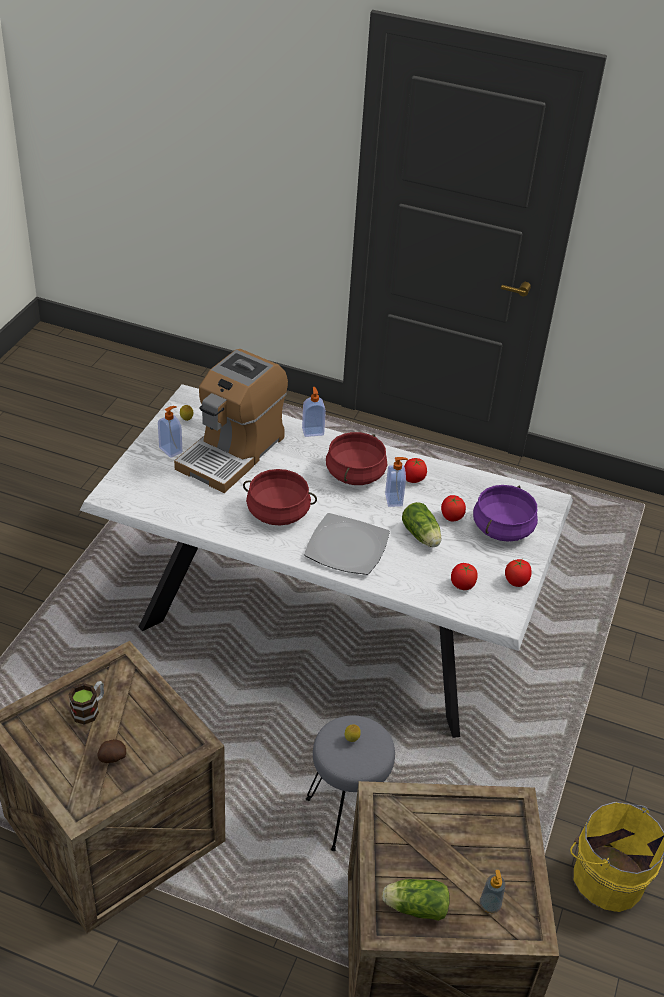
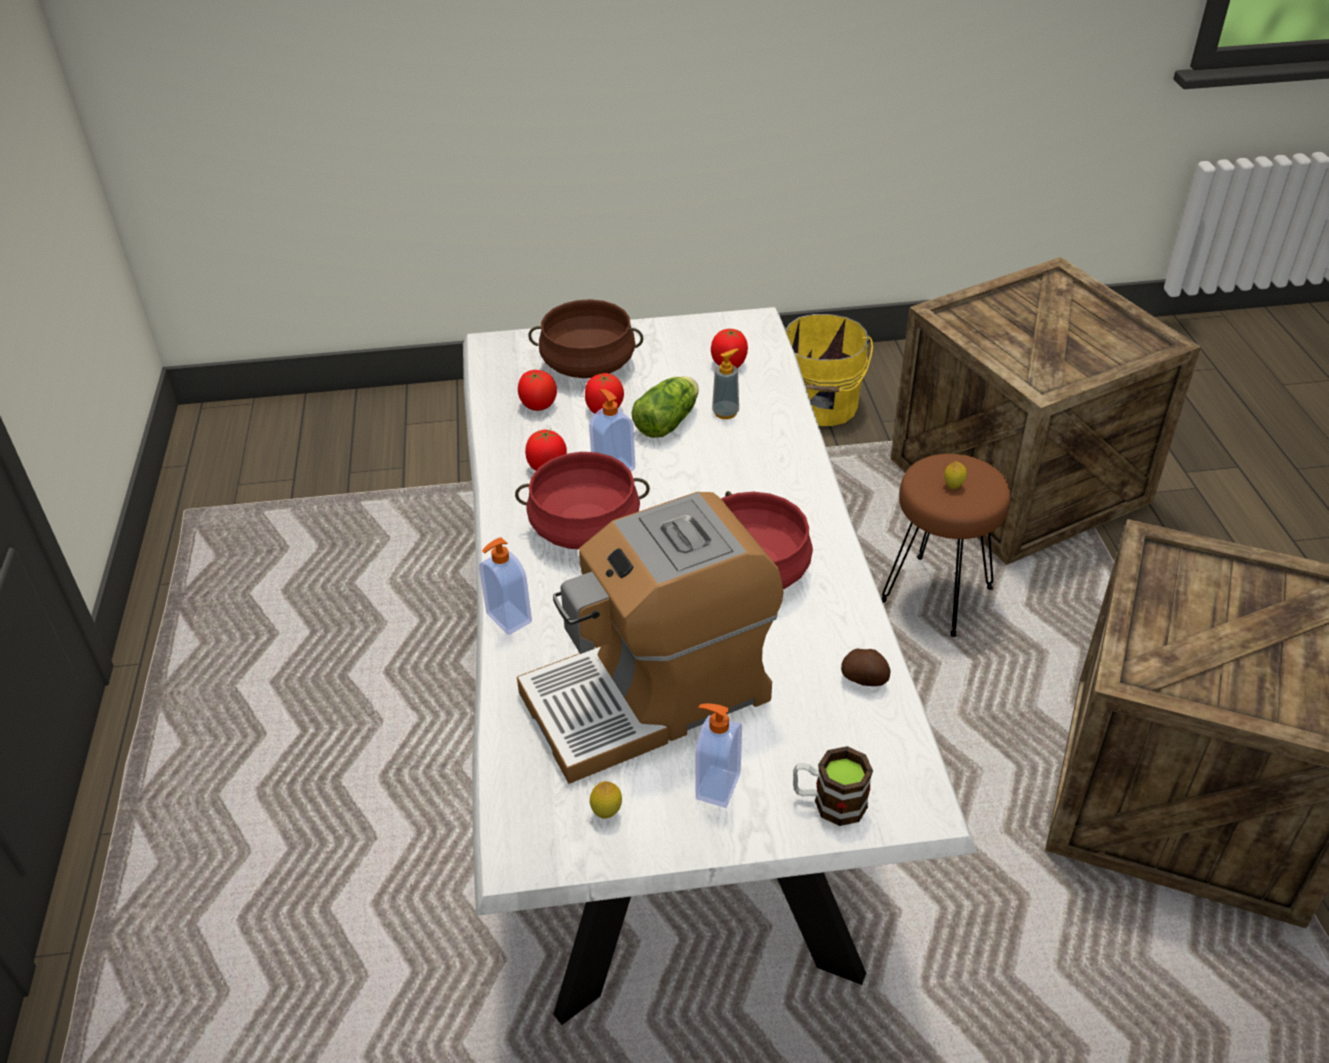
camera: 115 degrees left, 0 degrees up
mug [68,681,104,725] -> mug moved to [793,746,873,826]
potato [97,739,126,763] -> potato moved to [841,648,891,686]
coffee machine [174,349,288,493] -> coffee machine turned 150 degrees clockwise [517,492,784,784]
plate [304,513,390,575] -> none
grey stool [306,715,395,851] -> brown stool [882,454,1011,637]
lettuce [382,879,449,921] -> none
purple cooking pot [473,485,538,542] -> brown cooking pot [528,299,643,378]
soap dispenser [480,870,505,913] -> soap dispenser moved to [712,348,739,419]
tomato [505,559,532,587] -> tomato moved to [518,370,557,411]

